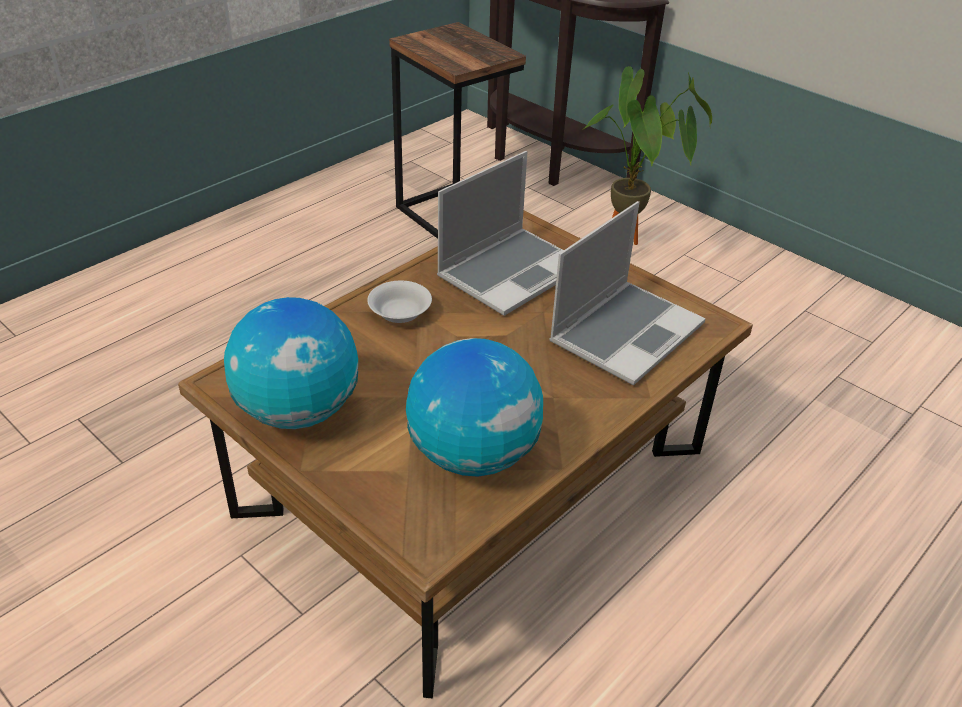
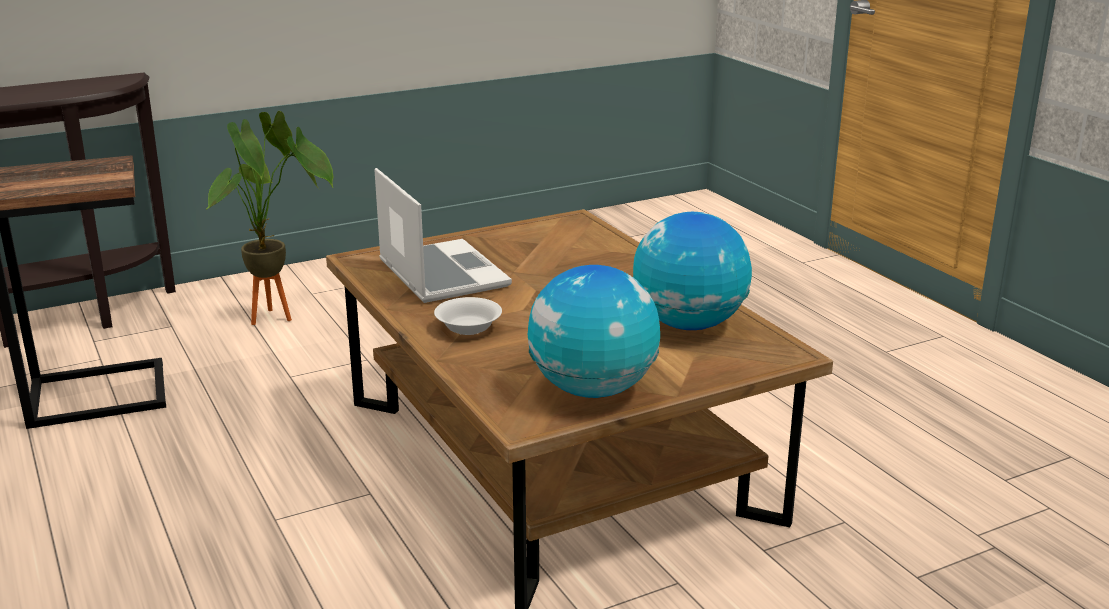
camera: 70 degrees left, 15 degrees down
laptop [549,201,706,385] -> none

